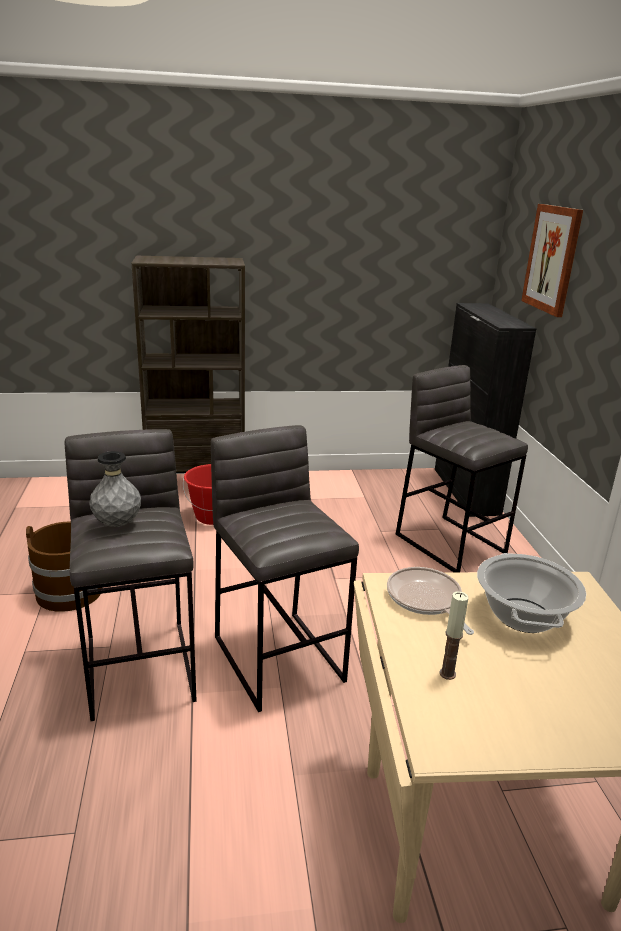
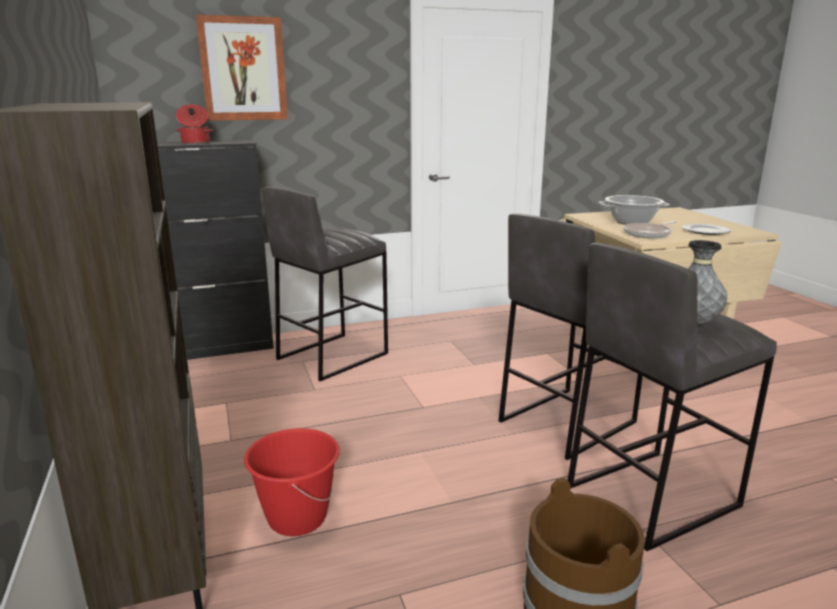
camera: 100 degrees left, 5 degrees down
candle [440,591,469,680] -> plate [682,224,731,235]
none -> cooking pot [175,104,214,144]

